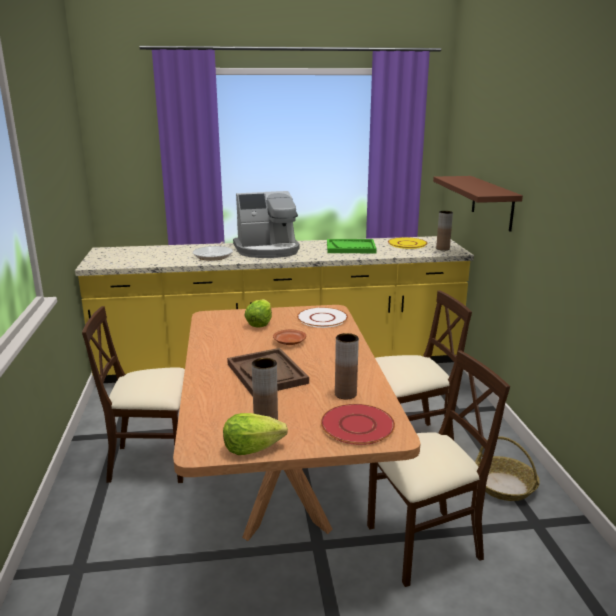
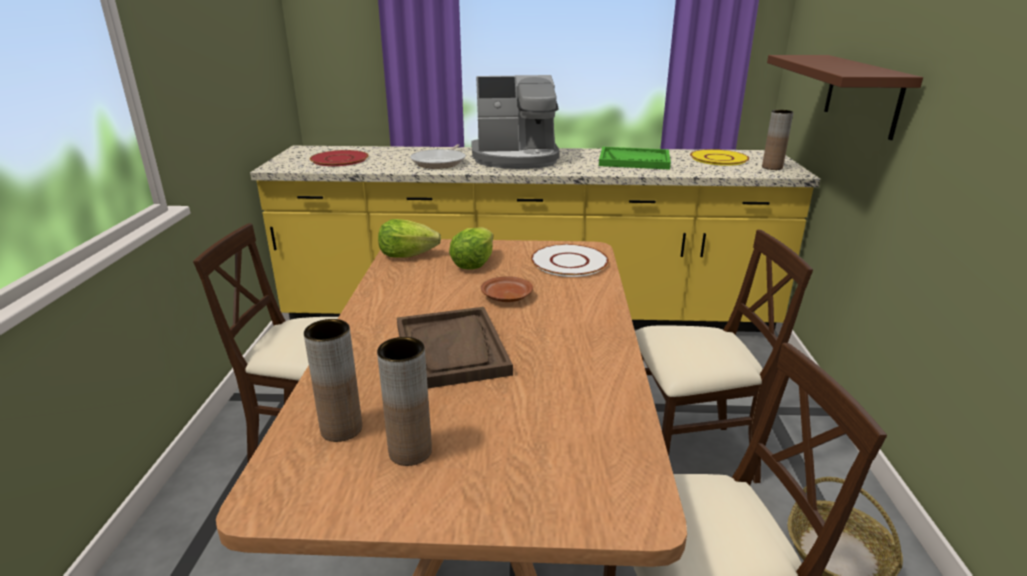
camera: 10 degrees right, 5 degrees up
lettuce [223,413,288,455] -> lettuce moved to [378,219,441,258]
red plate [321,404,395,445] -> red plate moved to [310,150,368,166]
brown vase [335,333,359,399] -> brown vase moved to [304,319,362,442]

